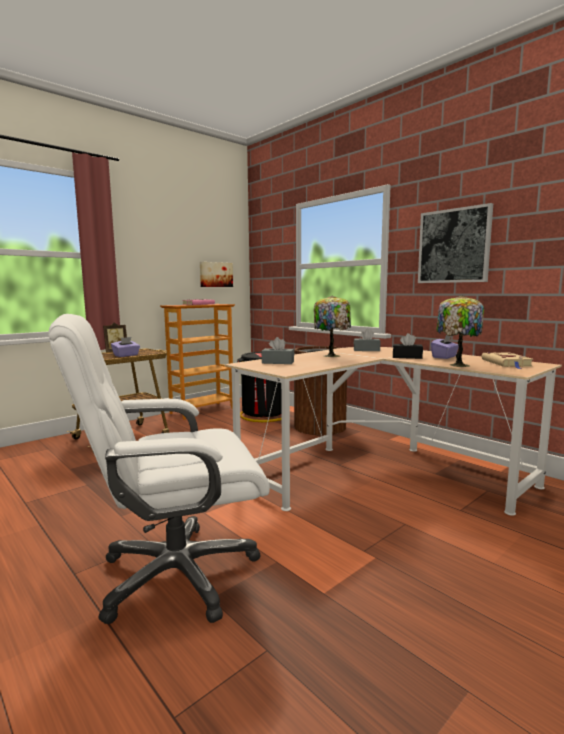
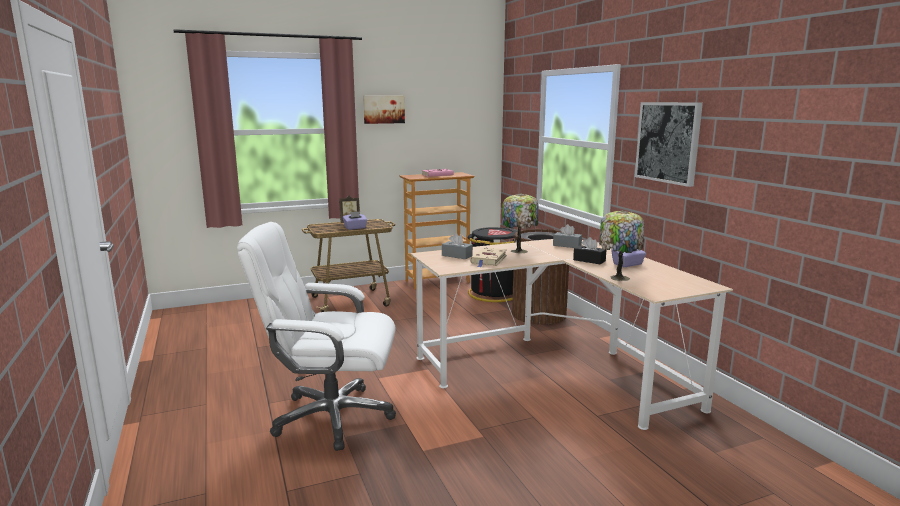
camera: 20 degrees right, 5 degrees up
picture [200,262,233,287] -> picture moved to [363,96,405,124]
beige book [482,352,534,369] -> beige book moved to [470,247,507,268]

